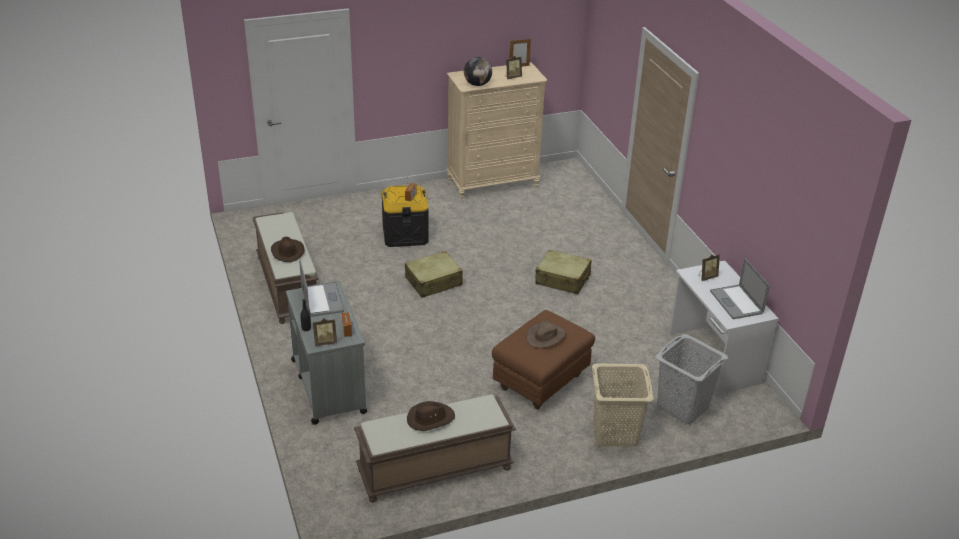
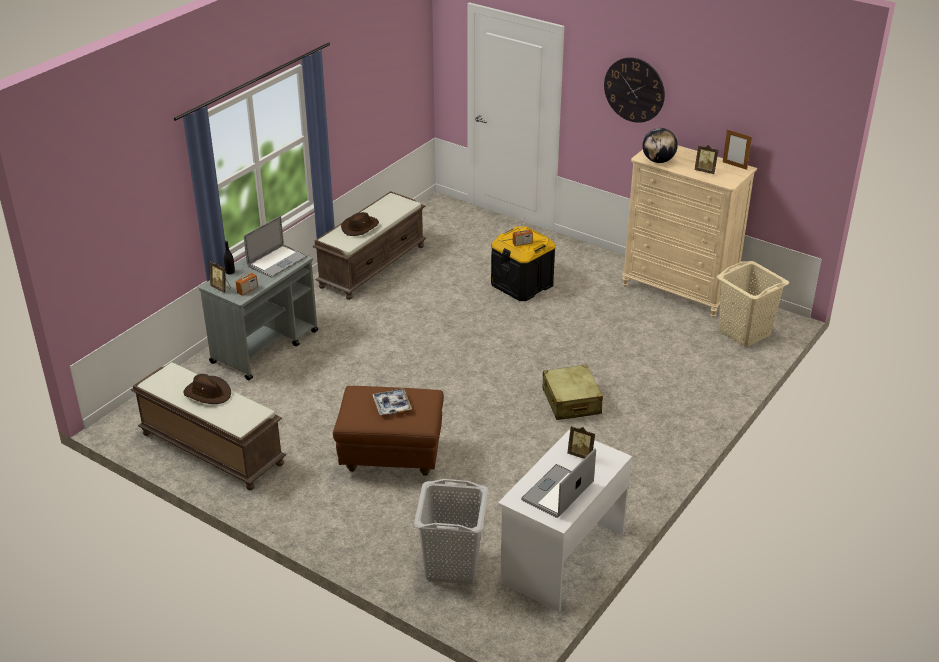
camera: 55 degrees right, 0 degrees up
beige suitcase [405,251,463,298] -> none
brown hat [526,321,566,349] -> tray [372,388,412,415]
beige laundry basket [592,363,654,447] -> beige laundry basket moved to [717,261,789,347]
none -> wall clock [604,57,665,123]

